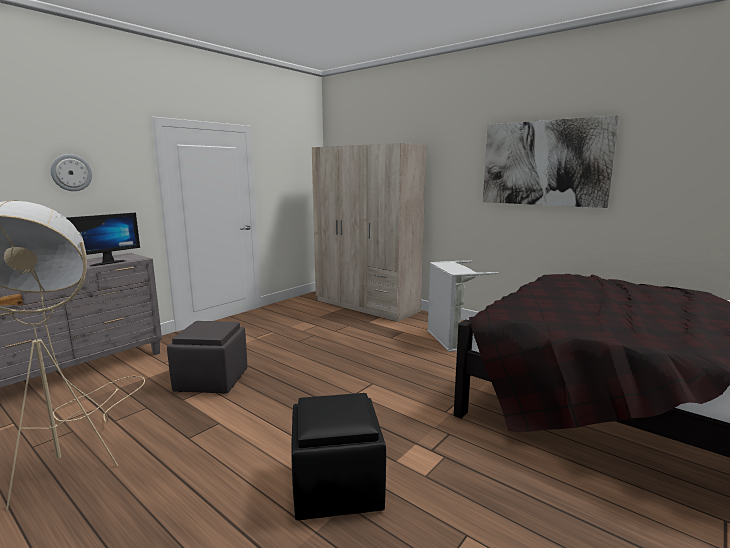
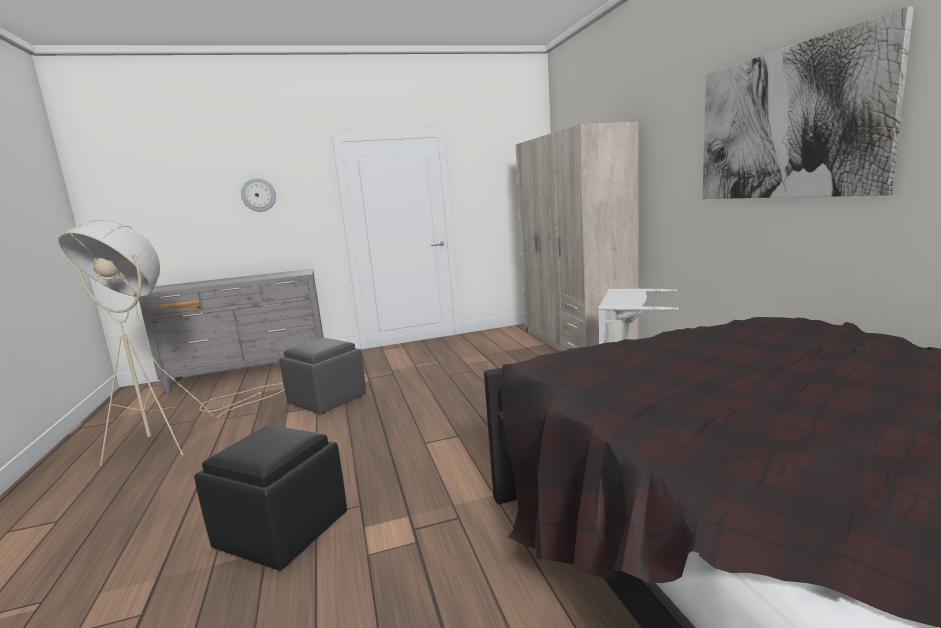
camera: 35 degrees right, 0 degrees up
monitor [66,213,140,267] -> none

